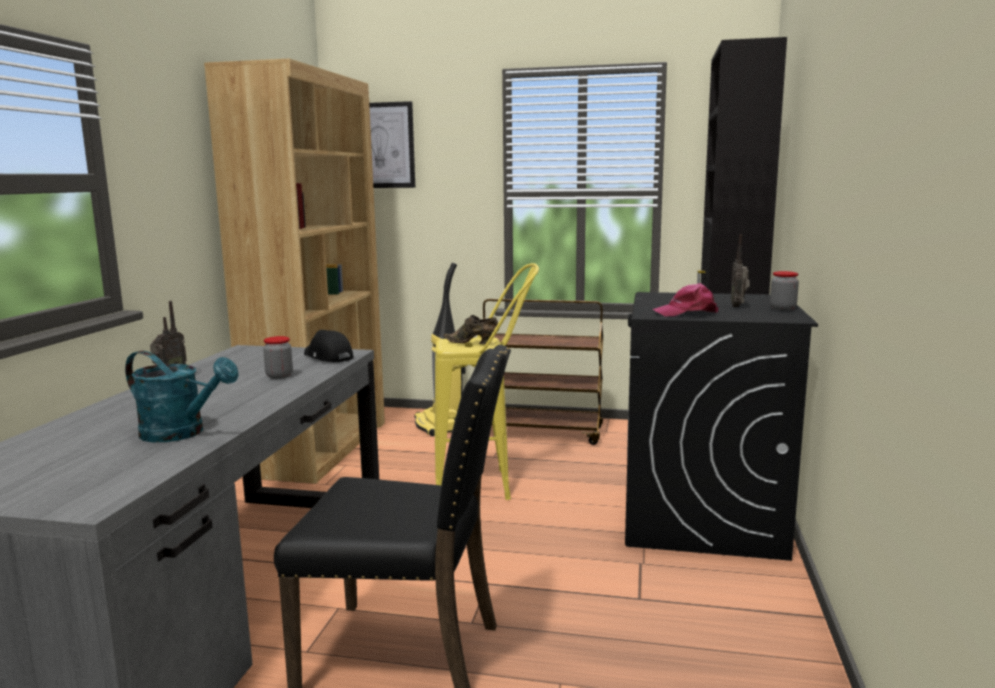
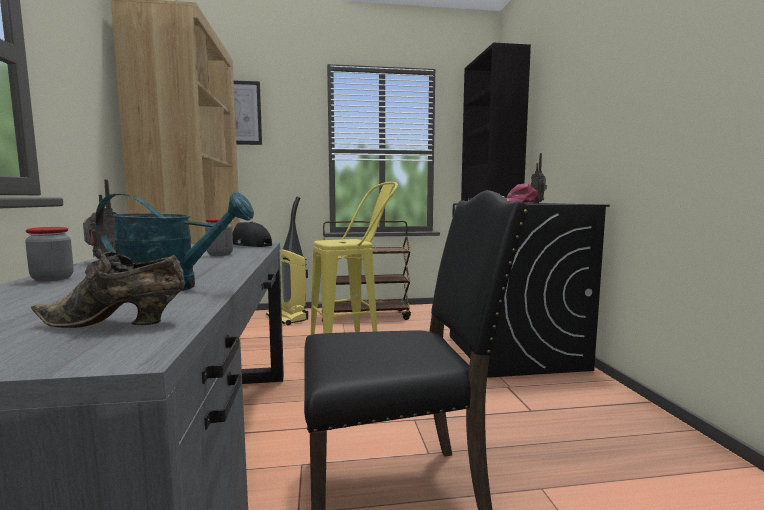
camera: 20 degrees left, 5 degrees down
brown shoe [443,315,498,344] -> brown shoe moved to [31,252,186,328]
jar [770,271,799,311] -> jar moved to [25,227,74,282]

